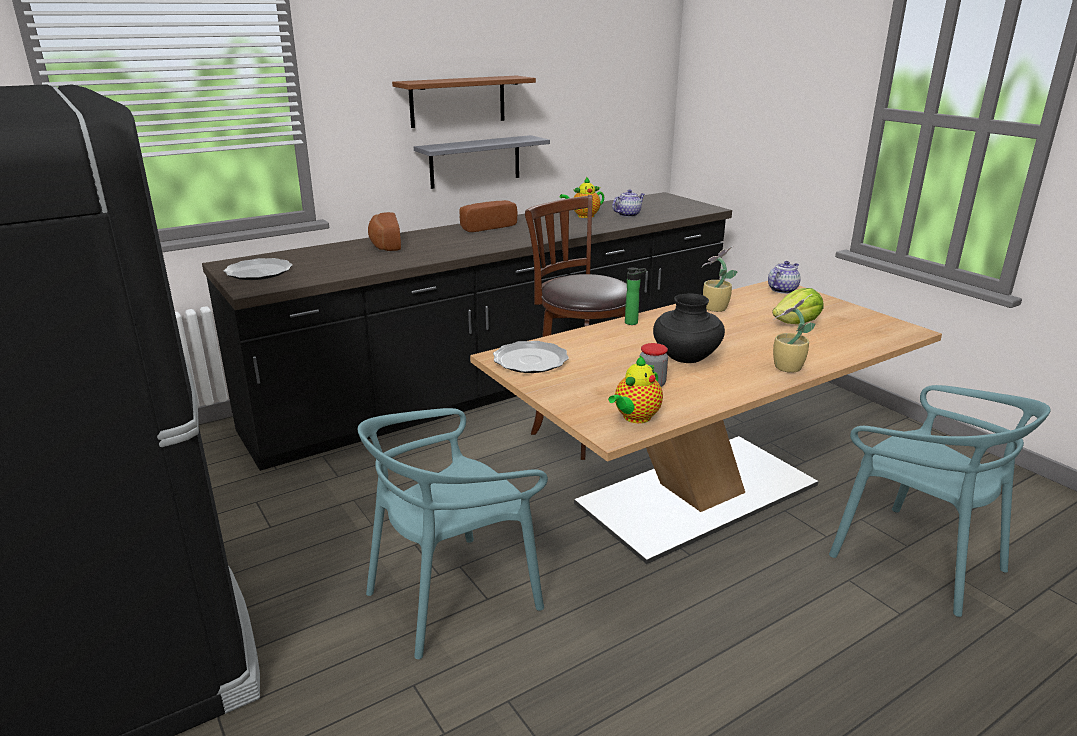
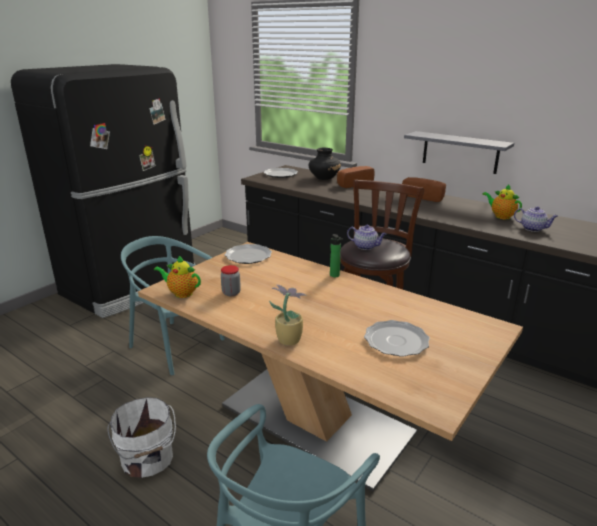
camera: 70 degrees right, 0 degrees up
brown shelf [392,76,536,128] -> none
black vase [653,293,725,363] -> black vase moved to [308,148,341,180]
potted plant [702,246,738,312] -> none
teapot [768,261,801,294] -> teapot moved to [347,225,386,250]
lettuce [772,288,823,324] -> plate [364,320,430,357]
none -> white bucket [107,397,176,478]

